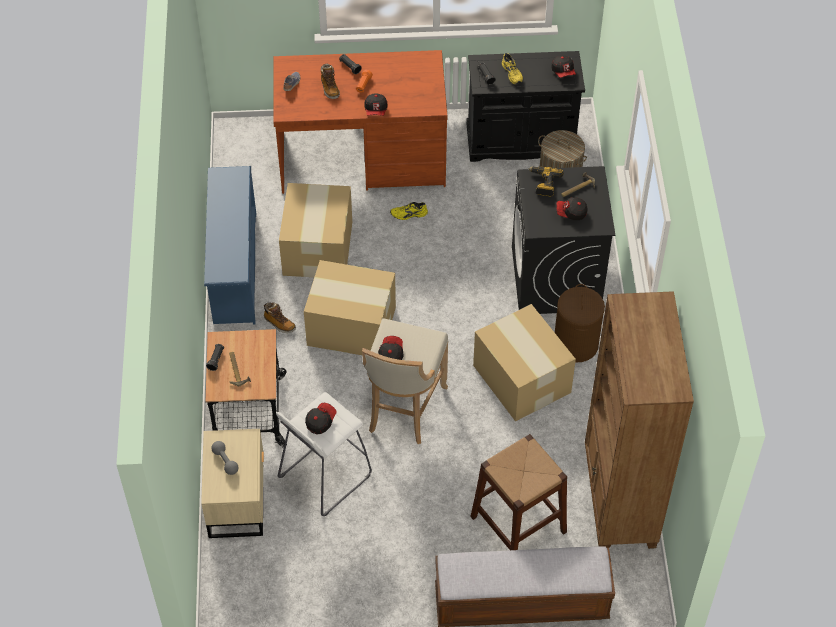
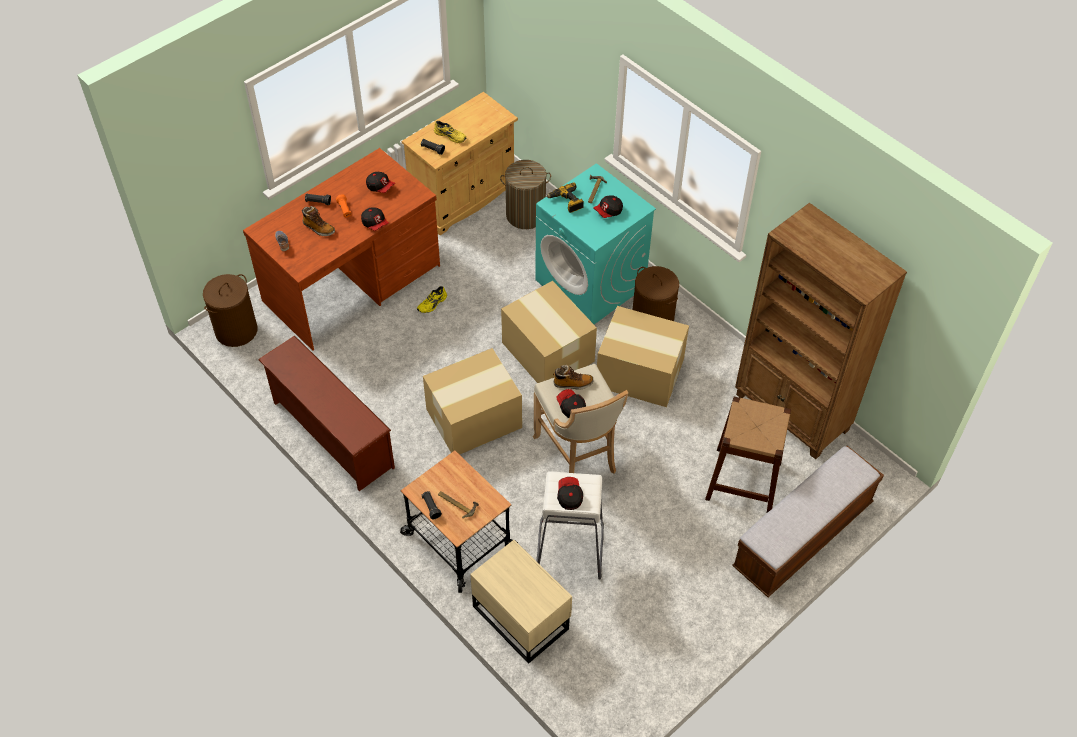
camera: 40 degrees left, 0 degrees up
blue shoe rack [204,166,256,324] -> brown shoe rack [258,336,395,491]
grey dumbbell [211,441,238,475] -> none
boot [264,302,296,333] -> boot moved to [553,365,594,390]
cardboard box [279,183,352,277] -> cardboard box moved to [501,281,597,383]
black cabinet [467,51,585,162] -> beige cabinet [402,92,518,235]
black washing machine [512,166,615,314] -> turquoise washing machine [535,163,656,324]
cap [552,55,576,78] -> cap moved to [366,172,395,193]
none -> brown laundry basket [203,274,258,347]

